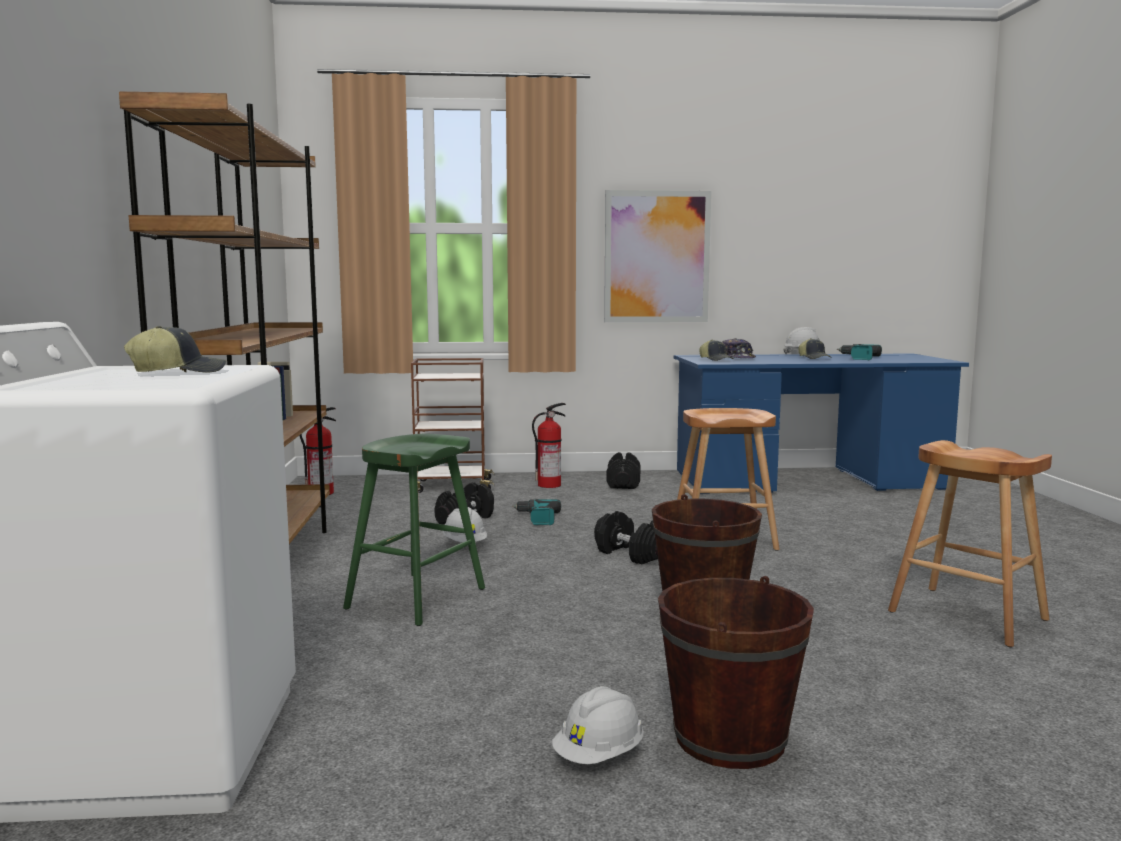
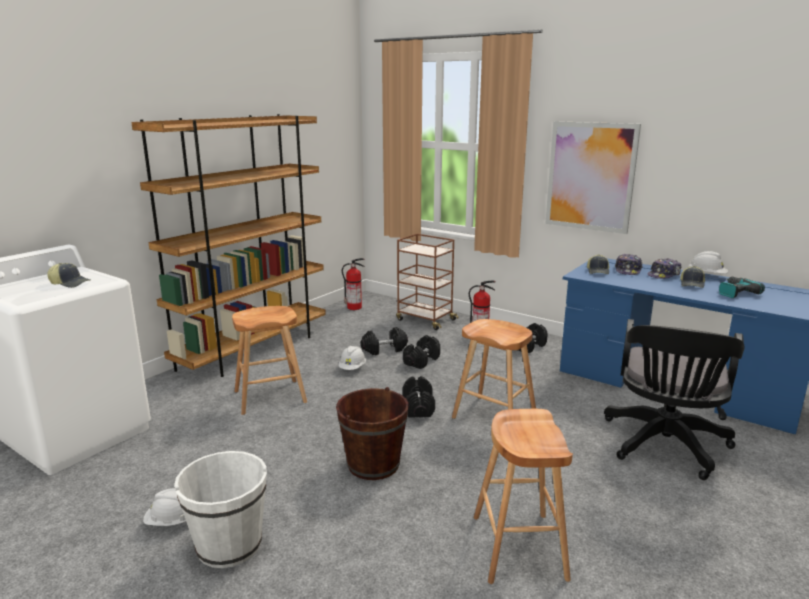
camera: 40 degrees right, 10 degrees up
green stool [343,434,485,626] -> brown stool [232,306,307,415]
power drill [512,499,561,525] -> black dumbbell [403,335,440,369]
brown bucket [658,576,814,769] -> white bucket [174,451,267,568]
none -> black office chair [604,319,744,480]
none -> cap [648,258,682,279]

